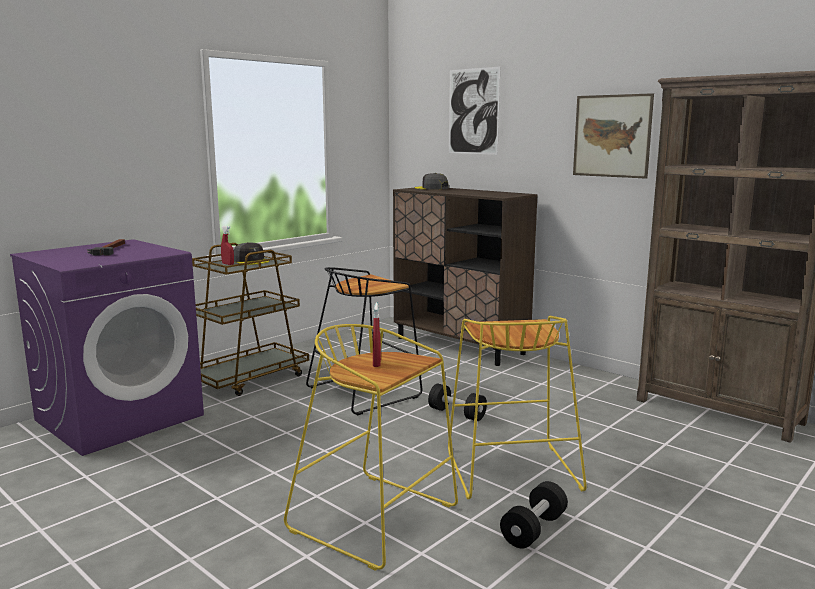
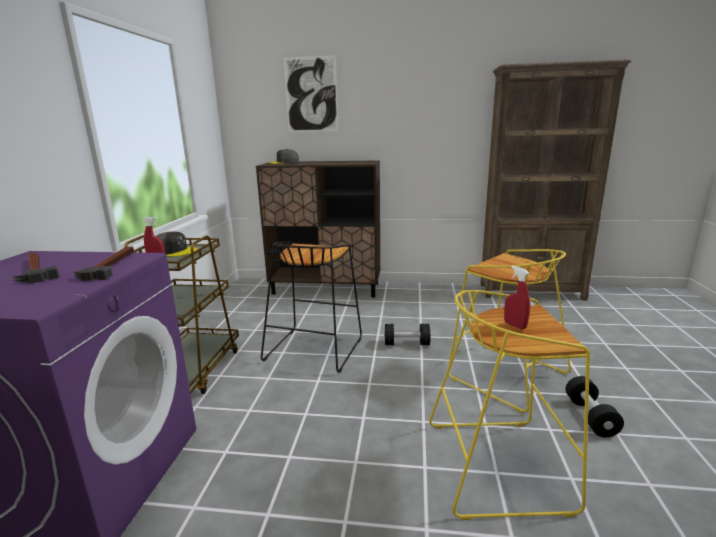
camera: 35 degrees left, 5 degrees up
picture [573,93,654,179] -> none
none -> hammer [73,247,134,281]

